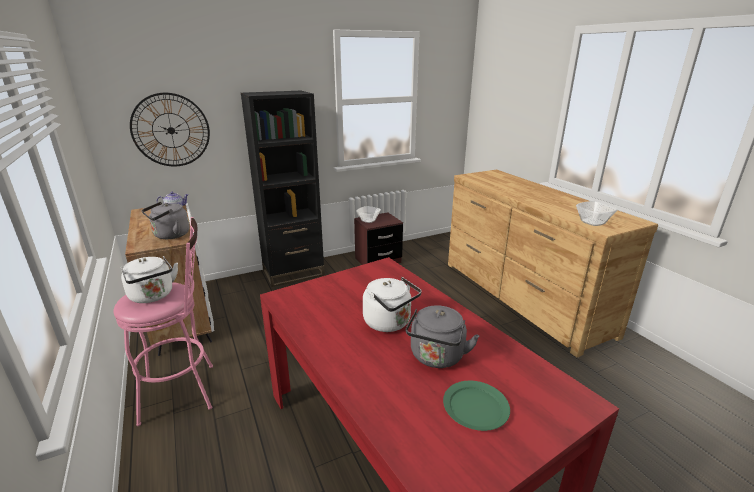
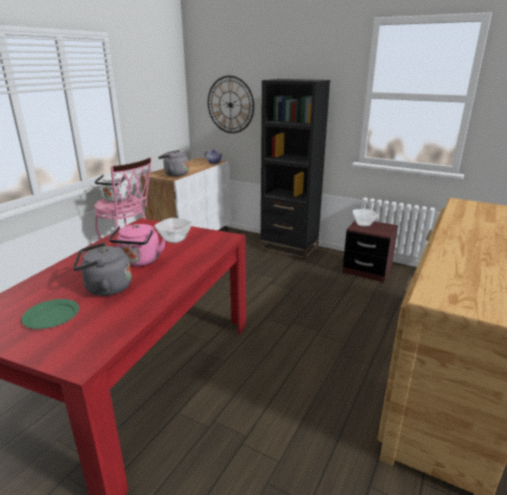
camera: 55 degrees right, 0 degrees up
white kettle [363,277,422,332] -> pink kettle [109,224,166,267]
bowl [576,201,617,226] -> bowl moved to [154,218,192,244]

